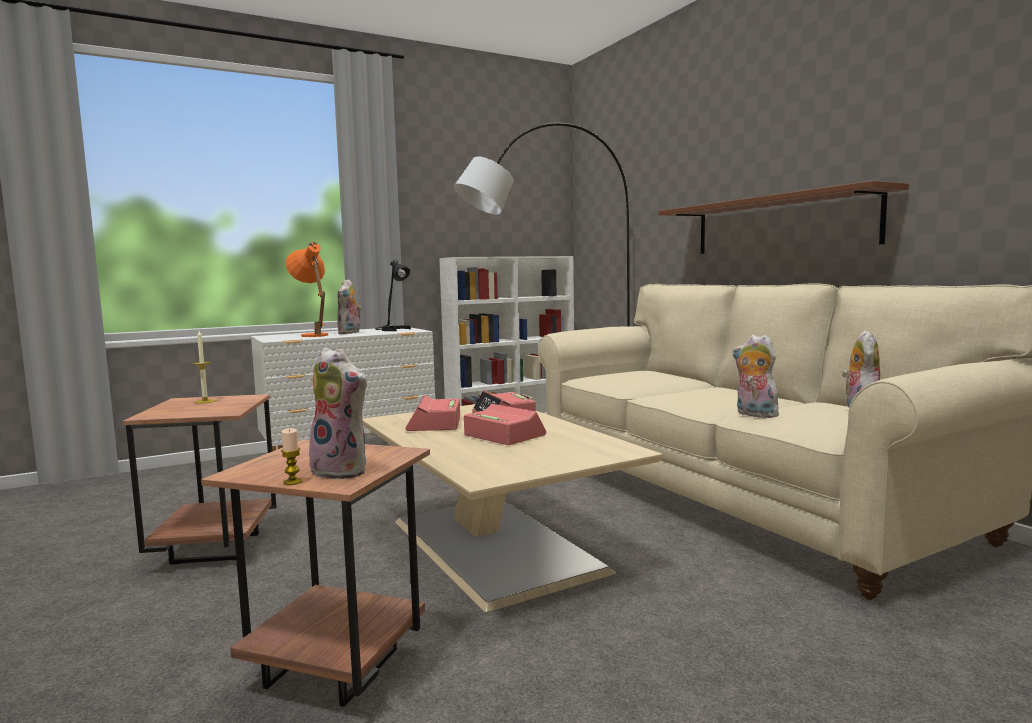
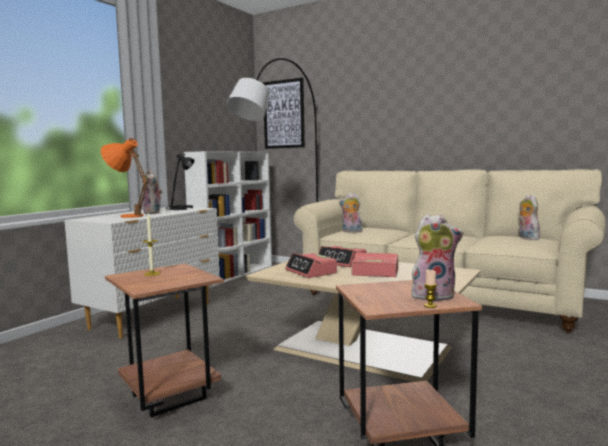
camera: 30 degrees left, 0 degrees up
brown shelf [659,181,909,254] -> none
plush toy [733,335,779,418] -> plush toy moved to [339,193,362,233]
none -> picture [263,78,305,149]

